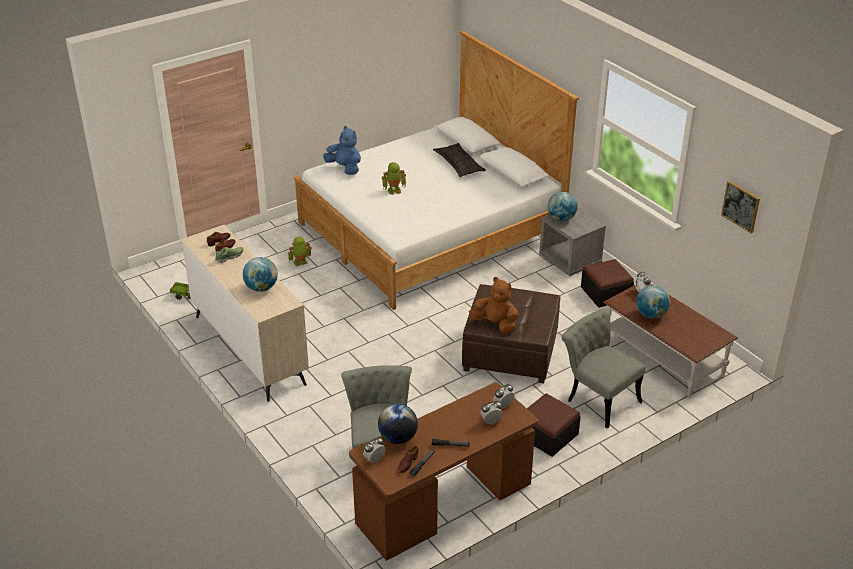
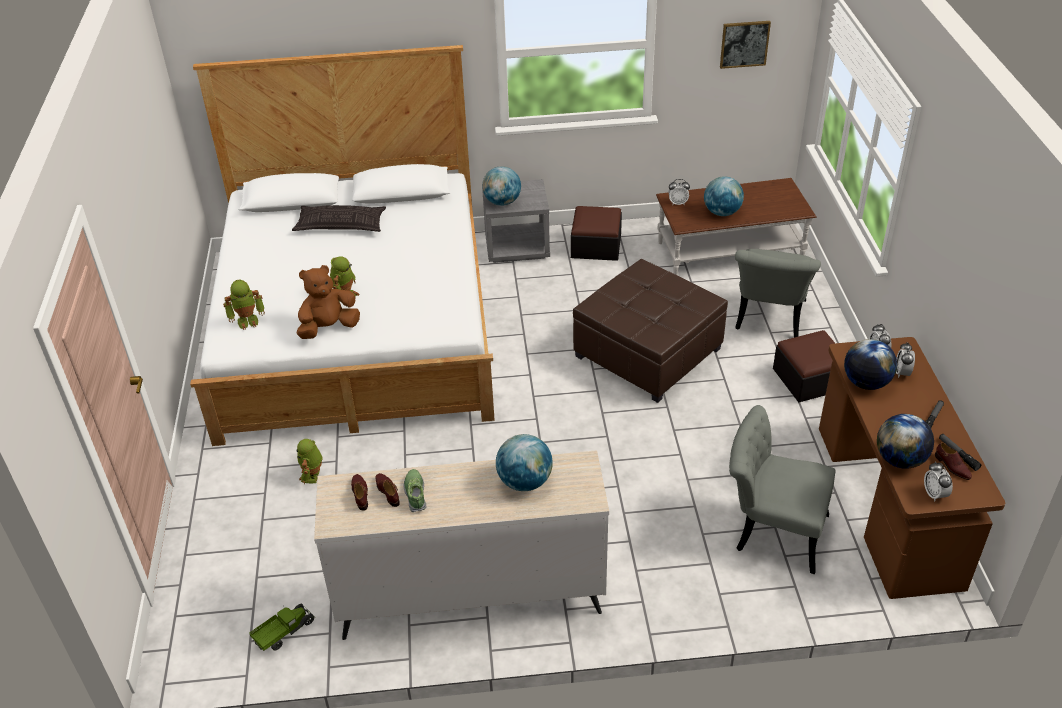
camera: 60 degrees left, 5 degrees up
blue plush toy [323,126,361,175] -> toy robot [223,280,265,330]
brown plush toy [469,277,519,334] -> brown plush toy moved to [296,265,360,339]
grey chair [561,308,646,429] -> grey chair turned 60 degrees counterclockwise [735,249,821,338]
none -> globe [844,339,897,390]

